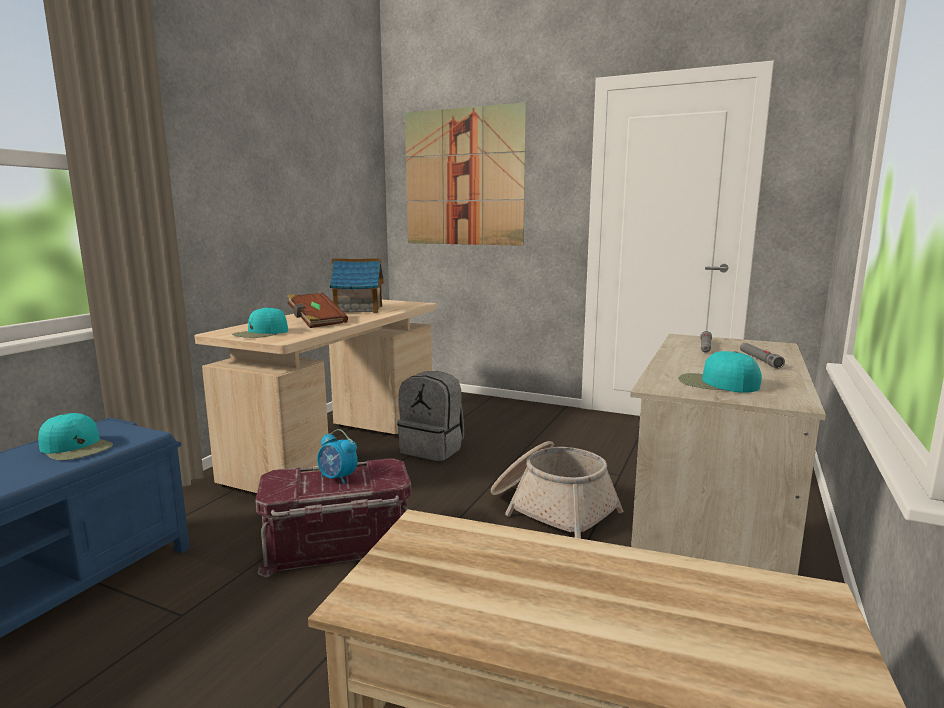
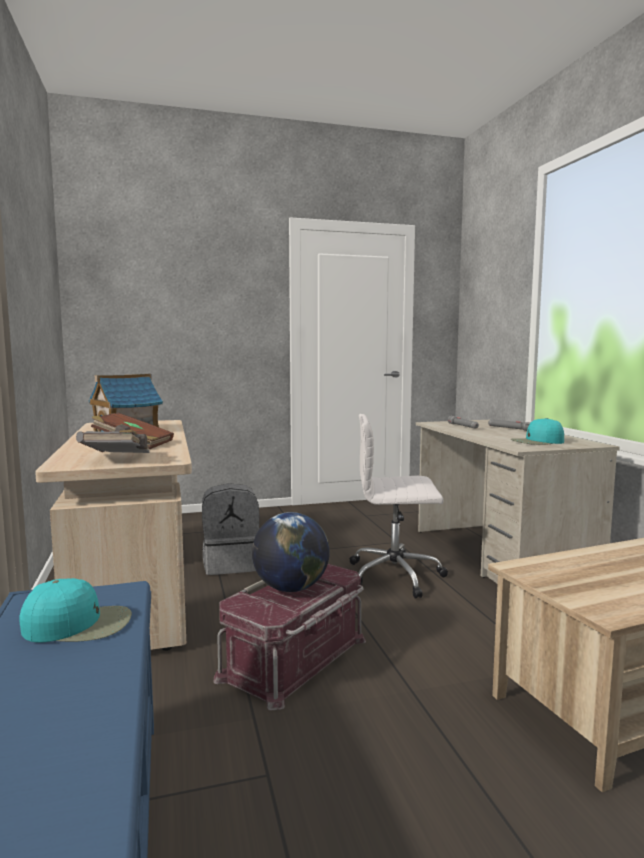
camera: 40 degrees left, 5 degrees down
turquoise cap [232,307,288,338] -> grey book [76,430,151,453]
alarm clock [317,429,357,484] -> globe [252,512,330,592]
picture [405,102,526,246] -> none
basket [491,441,624,539] -> white office chair [350,414,448,599]

